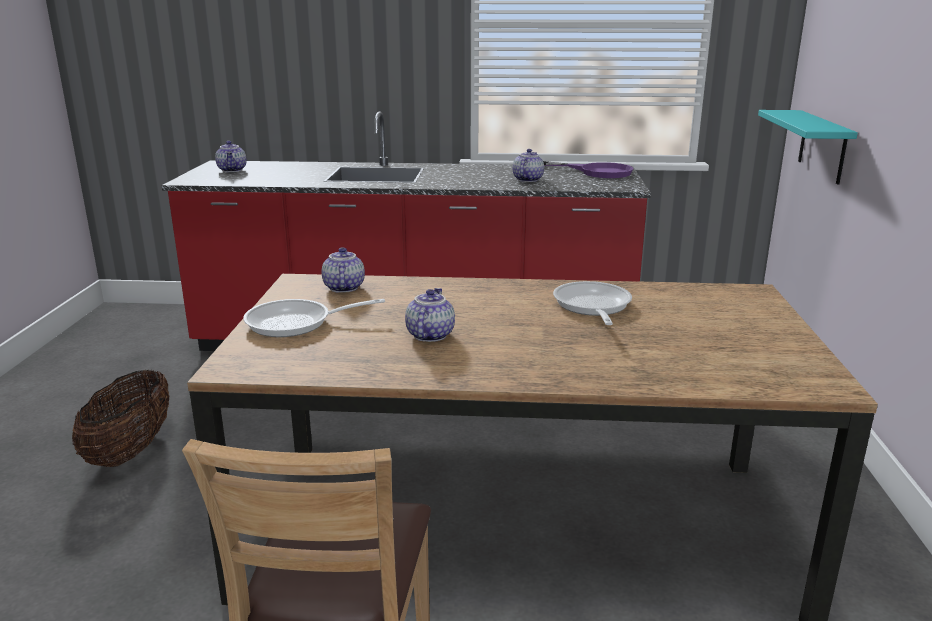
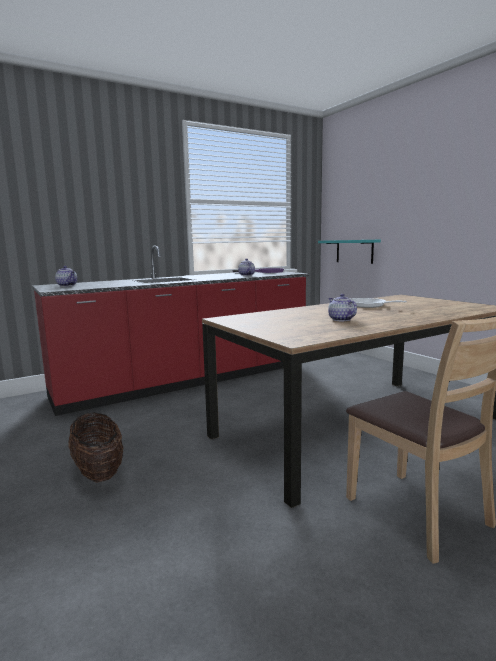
camera: 35 degrees left, 10 degrees down
frying pan [243,299,385,337] -> none
teapot [322,247,365,293] -> none

